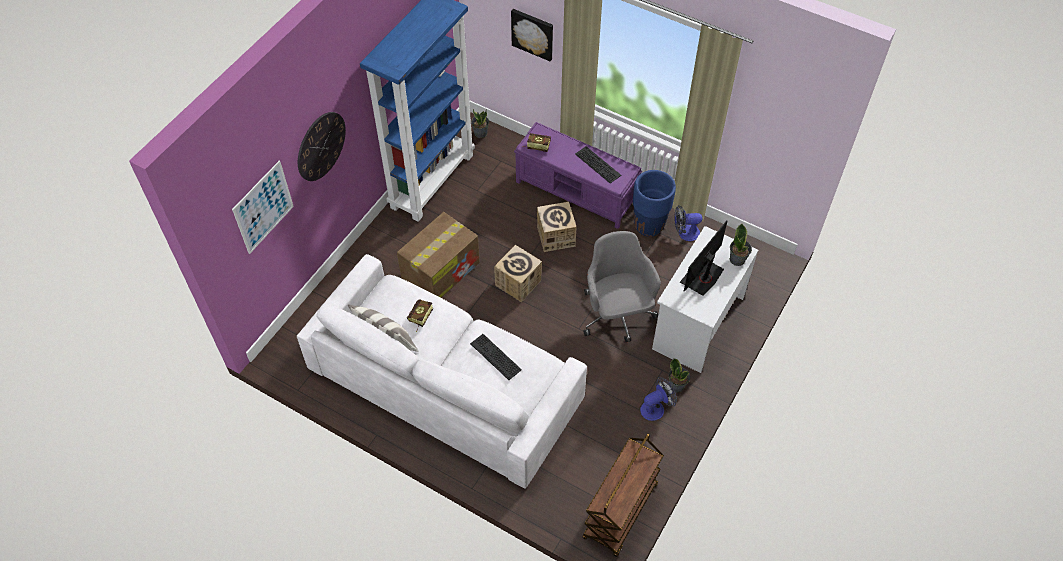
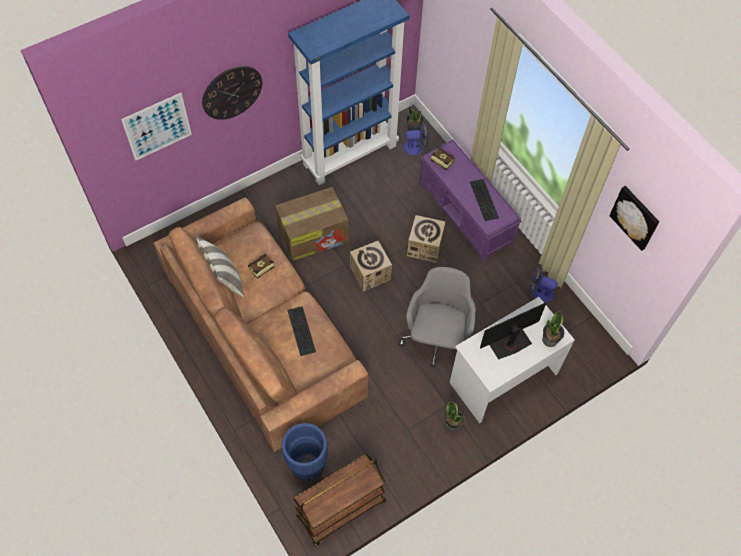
camera: 25 degrees right, 5 degrees up
white sofa [297,254,587,489] -> brown sofa [154,197,368,452]
picture [511,9,553,61] -> picture moved to [609,186,659,251]
blue planter [633,170,676,237] -> blue planter moved to [282,423,328,481]
fan [640,377,677,421] -> fan moved to [403,122,429,155]

